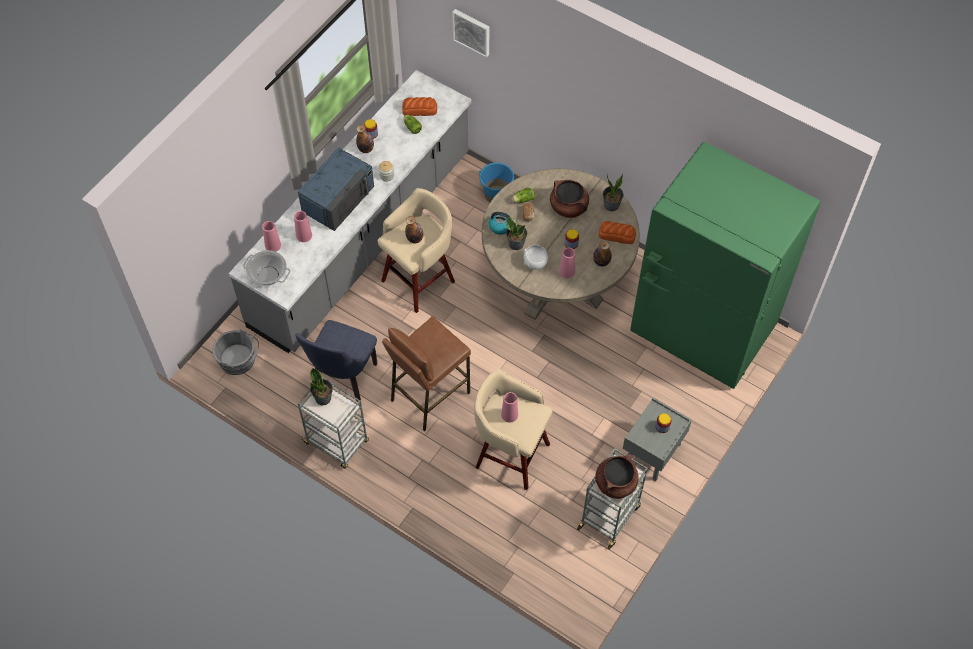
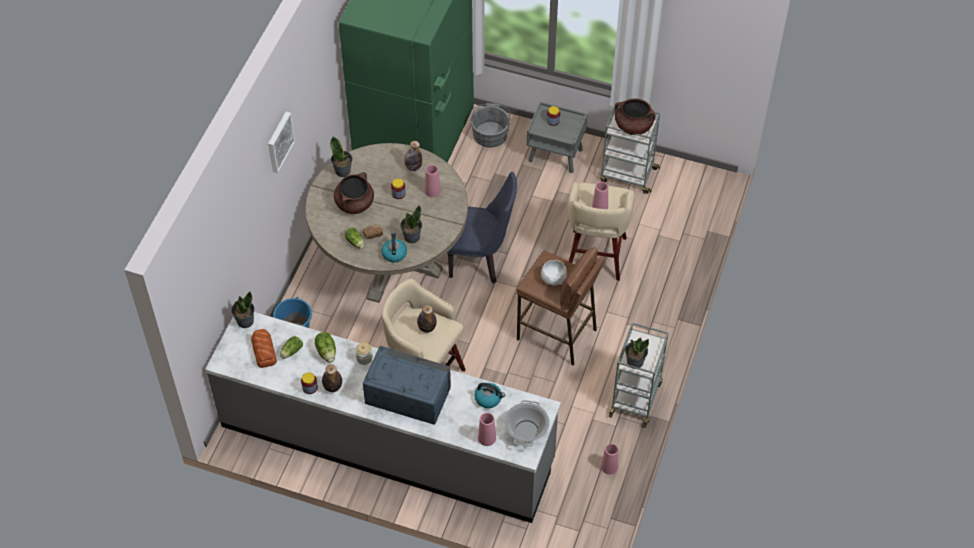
camera: 105 degrees left, 5 degrees down
grey bucket [212,329,259,375] -> grey bucket moved to [470,103,511,148]
pink vase [294,211,312,242] -> pink vase moved to [601,443,618,474]
blue chair [295,320,378,402] -> blue chair moved to [447,172,517,284]
picture [452,9,489,58] -> picture moved to [268,112,295,173]
white bowl [524,245,548,270] -> white bowl moved to [541,260,567,285]
bread [598,221,636,244] -> none
none -> potted plant [231,291,254,328]
none -> lettuce [315,332,336,363]
none -> kettle [474,383,505,408]

